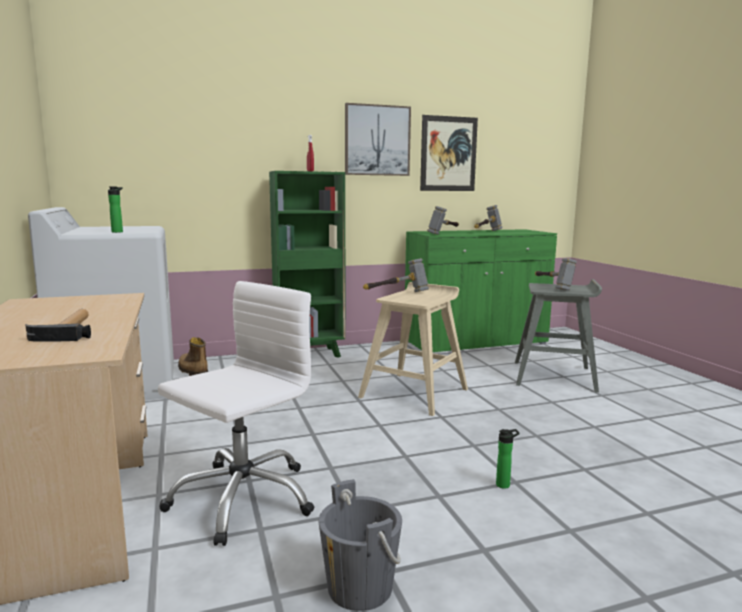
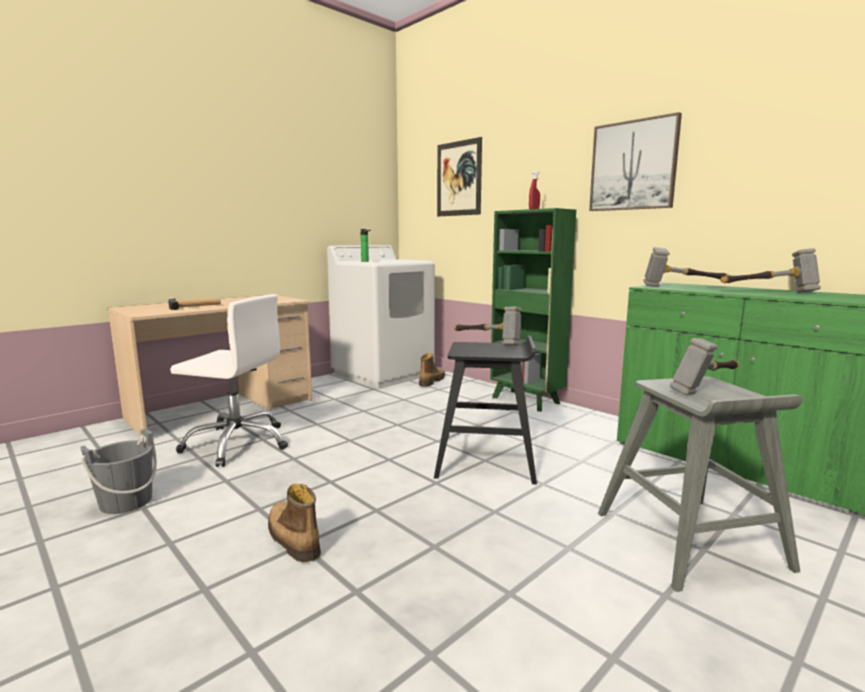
camera: 65 degrees right, 0 degrees up
beige stool [358,282,468,416] -> black stool [434,336,537,484]
picture [420,115,478,191] -> picture moved to [437,137,482,216]
bottle [496,429,519,489] -> boot [268,483,321,562]

